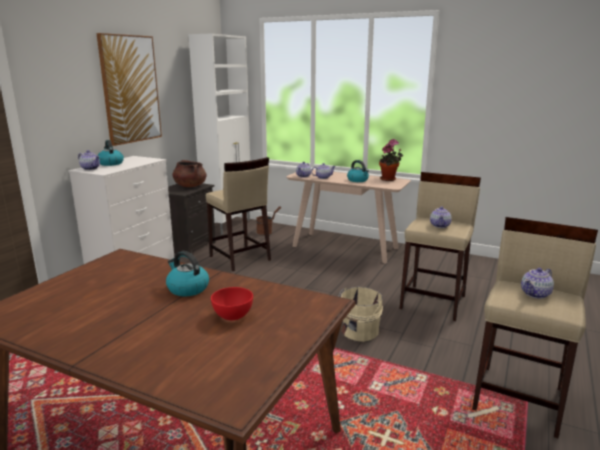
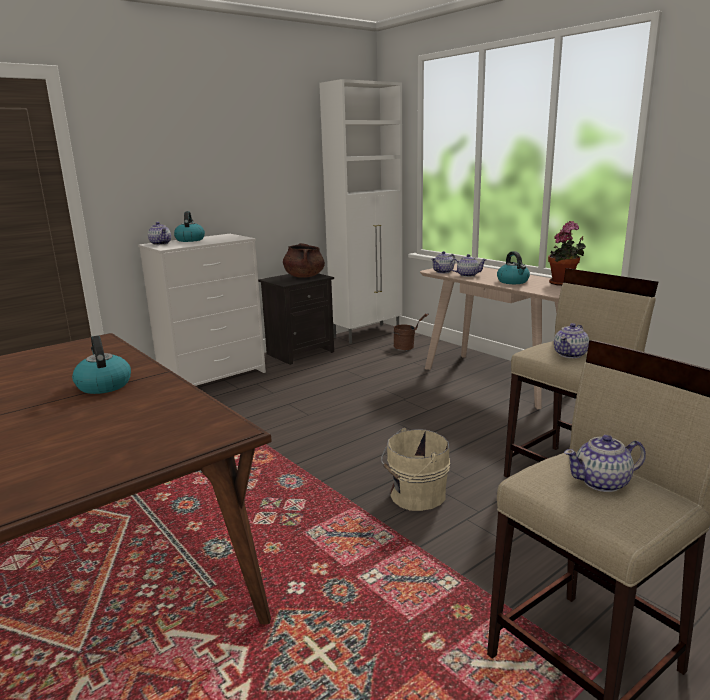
camera: 25 degrees right, 0 degrees up
picture [96,33,162,146] -> none
beige stool [206,157,271,271] -> none
red bowl [211,287,253,320] -> none

